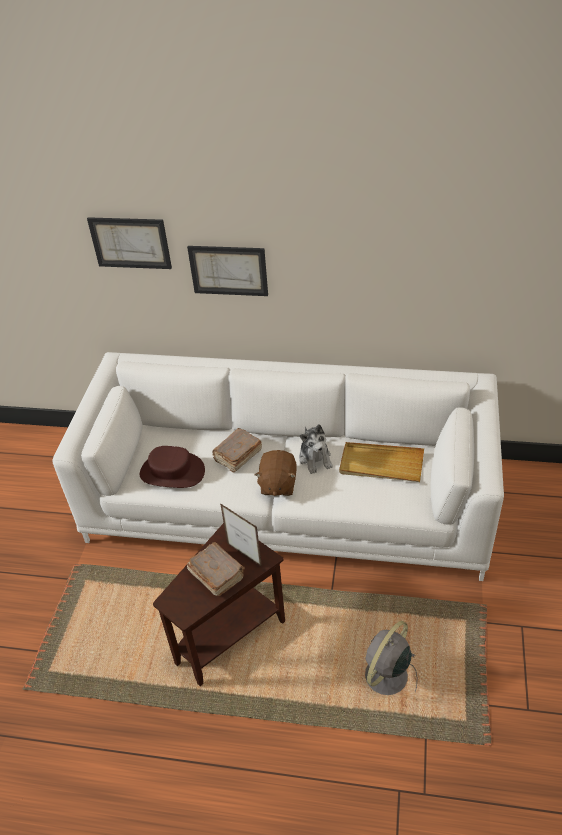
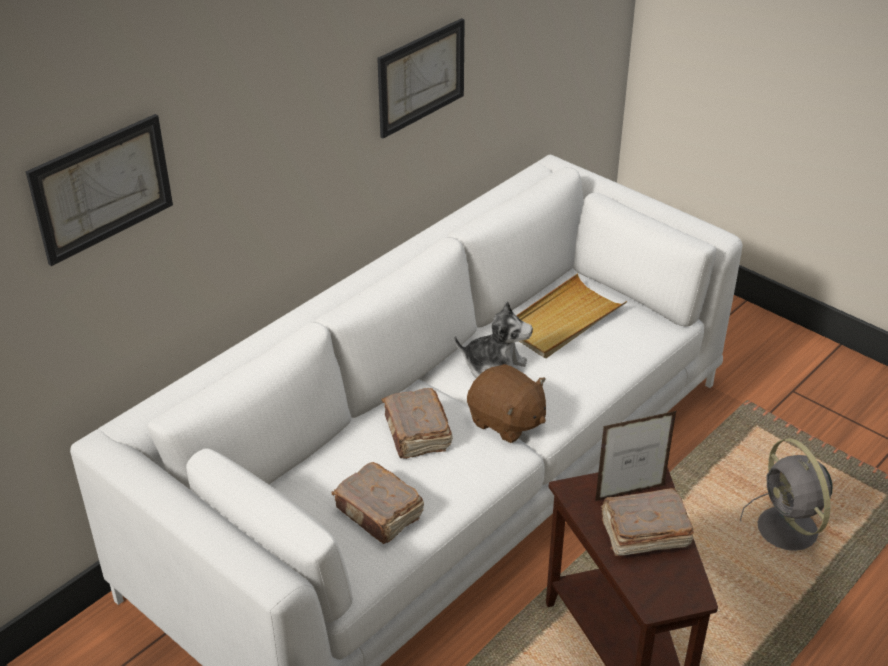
camera: 60 degrees left, 5 degrees down
brown hat [140,446,205,488] -> brown book [332,462,424,544]
picture [187,246,268,296] -> picture moved to [377,18,465,139]

